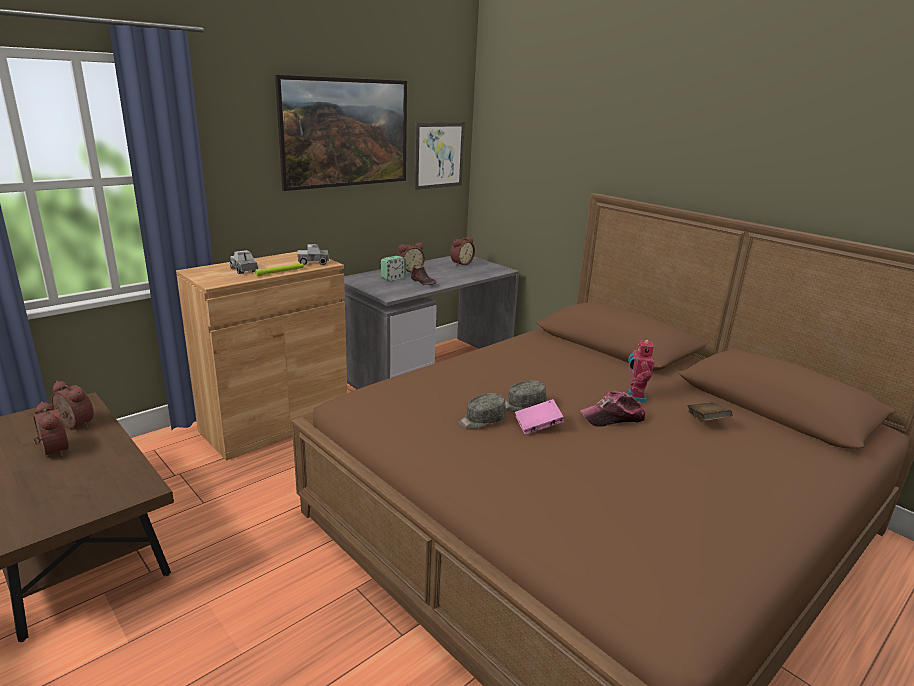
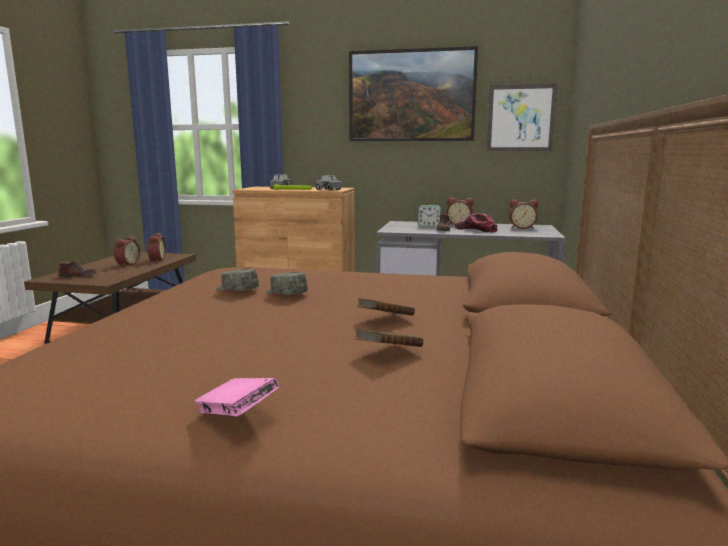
camera: 55 degrees right, 10 degrees down
pink book [515,399,564,434] -> pink book moved to [194,378,279,417]
cap [580,391,646,426] -> cap moved to [455,213,498,232]
toy robot [627,338,654,403] -> brown book [357,298,415,315]
none -> brown shoe [59,260,98,277]

